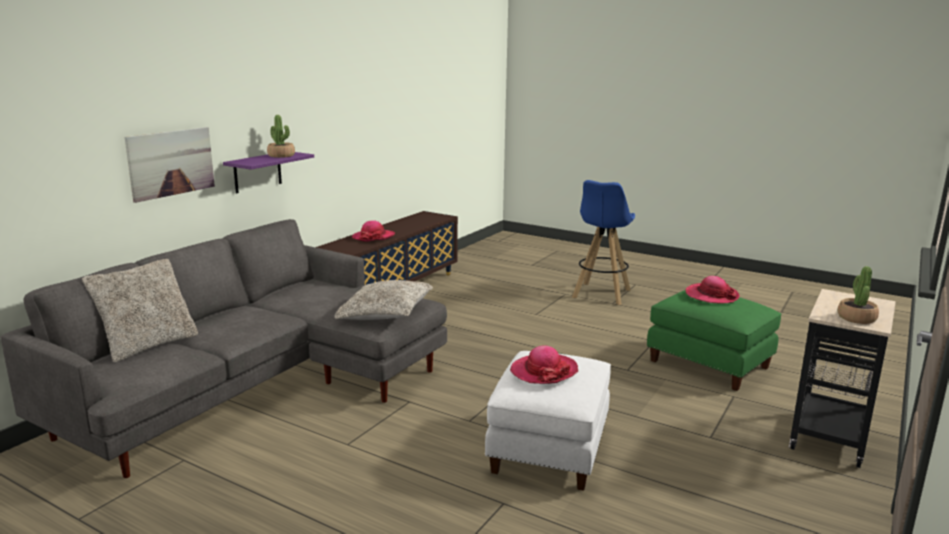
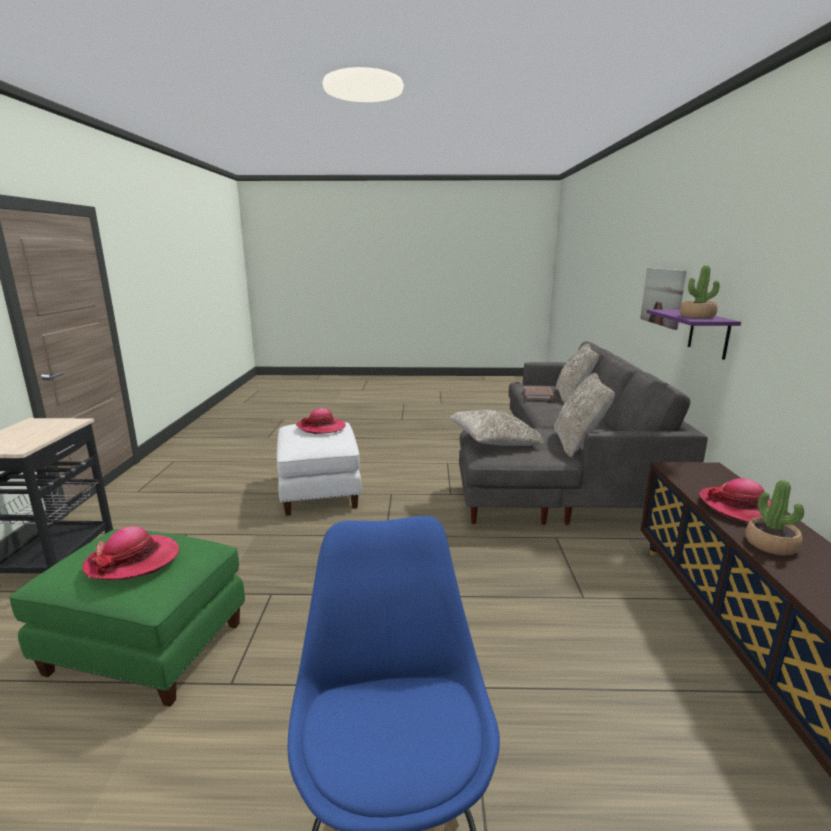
camera: 150 degrees right, 0 degrees up
potted plant [838,266,879,324] -> potted plant moved to [745,480,804,555]
none -> brown book [524,386,555,400]
none -> beige pillow [554,373,615,457]

